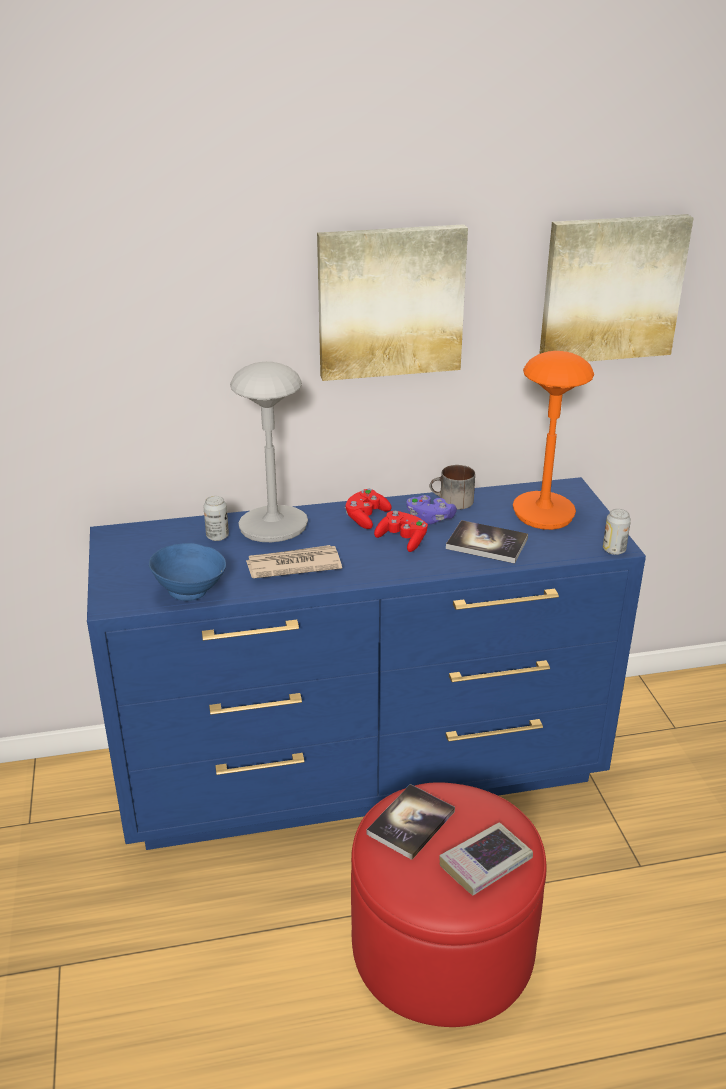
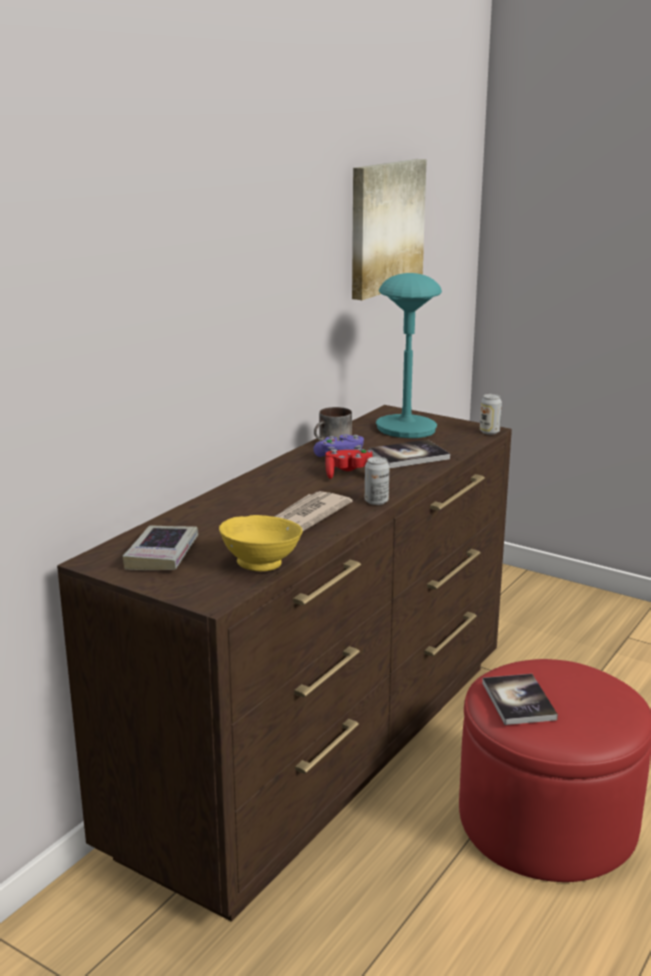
camera: 45 degrees left, 10 degrees down
blue dresser [87,477,646,850] -> brown dresser [57,405,512,922]
blue bowl [149,543,226,601] -> yellow bowl [219,515,303,571]
can [203,496,229,541] -> can moved to [365,457,389,505]
grey table lamp [230,362,308,542] -> none
picture [317,224,468,381] -> none
red game controller [345,489,392,529] -> none
book [439,822,533,895] -> book moved to [122,525,198,570]
orange table lamp [513,351,594,530] -> turquoise table lamp [376,273,442,438]

